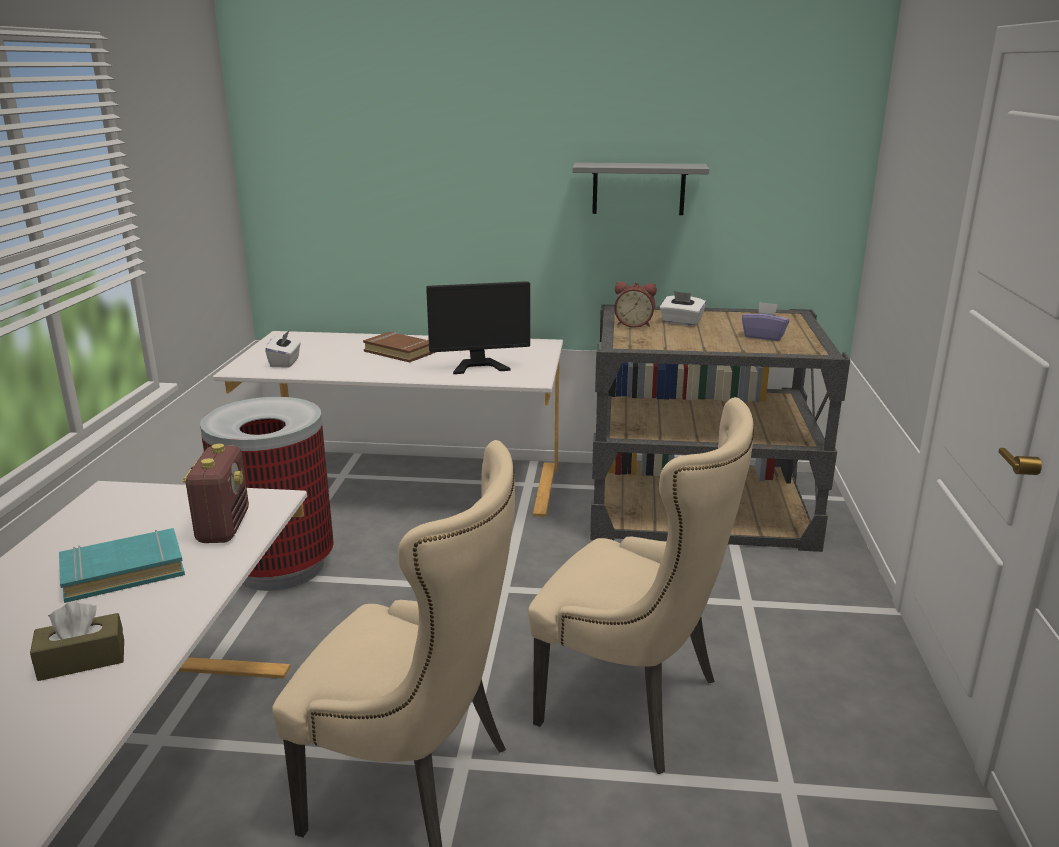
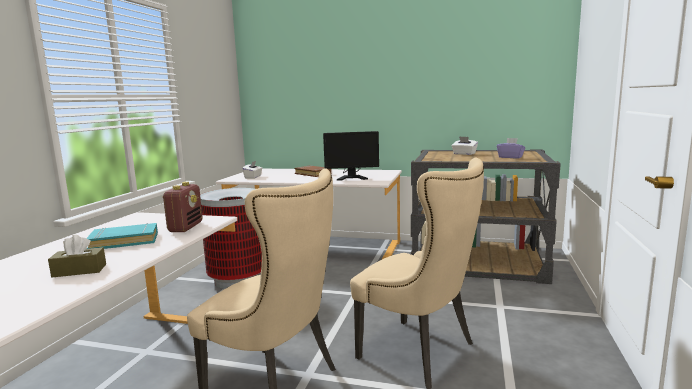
camera: 10 degrees right, 10 degrees down
grey shelf [572,162,709,215] -> none
alarm clock [614,282,657,328] -> none

